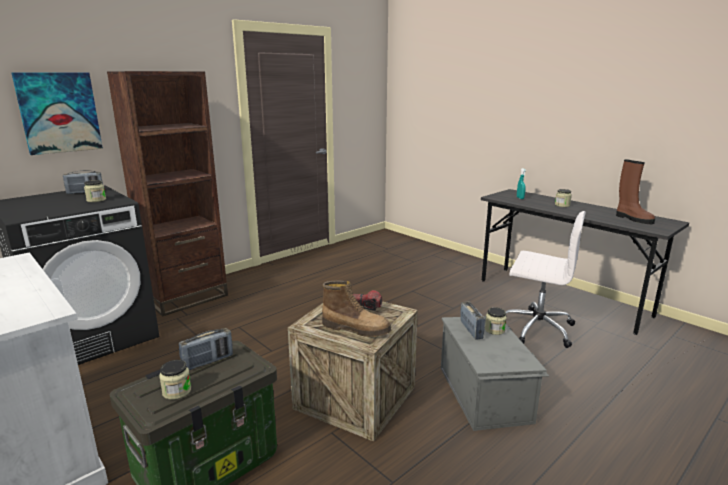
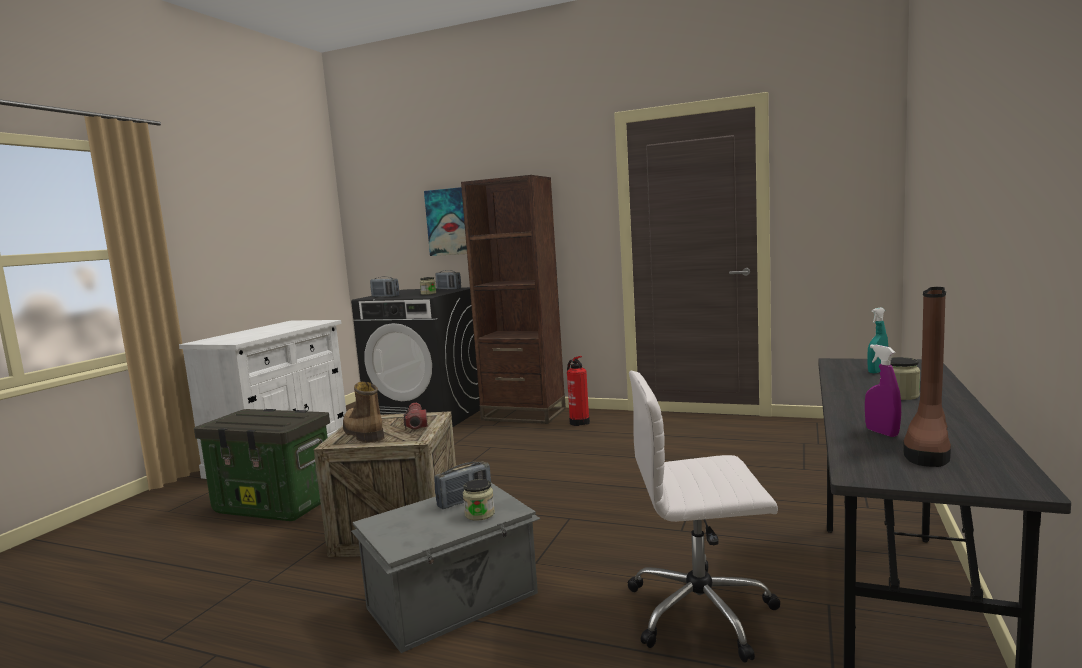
camera: 65 degrees right, 10 degrees down
jar [159,360,191,400] -> none
radio [179,328,233,370] -> radio moved to [370,276,399,297]
boot [322,280,392,337] -> boot turned 150 degrees clockwise [343,382,385,443]
white office chair [506,211,586,348] -> white office chair turned 90 degrees clockwise [628,371,780,663]
none -> fire extinguisher [567,356,590,426]
none -> purple spray bottle [865,345,901,437]

